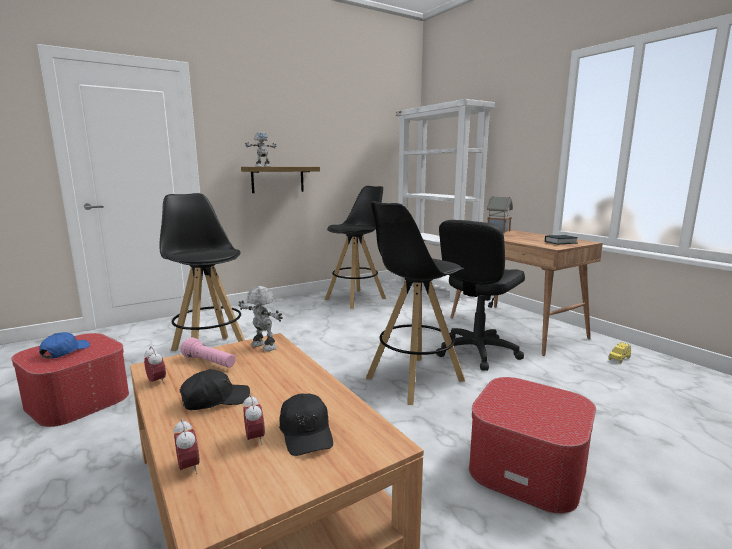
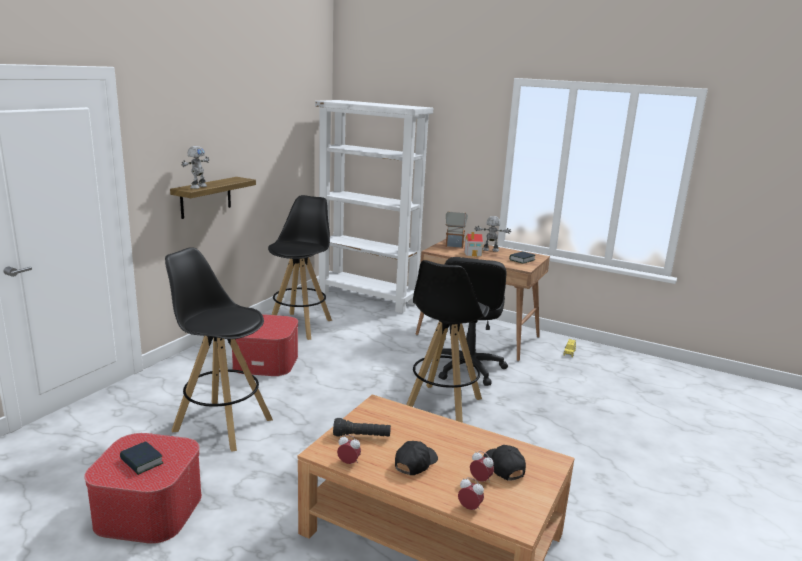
camera: 30 degrees left, 5 degrees up
blue cap [39,332,90,358] -> book [120,441,163,475]
pink flashlight [181,337,236,368] -> black flashlight [333,418,391,436]
toy robot [238,286,283,351] -> toy robot moved to [474,216,511,252]
black cap [279,394,333,456] -> black cap turned 150 degrees counterclockwise [483,445,526,481]
ottoman [469,377,596,514] -> ottoman moved to [232,314,298,376]
none -> toy house [464,232,483,257]

